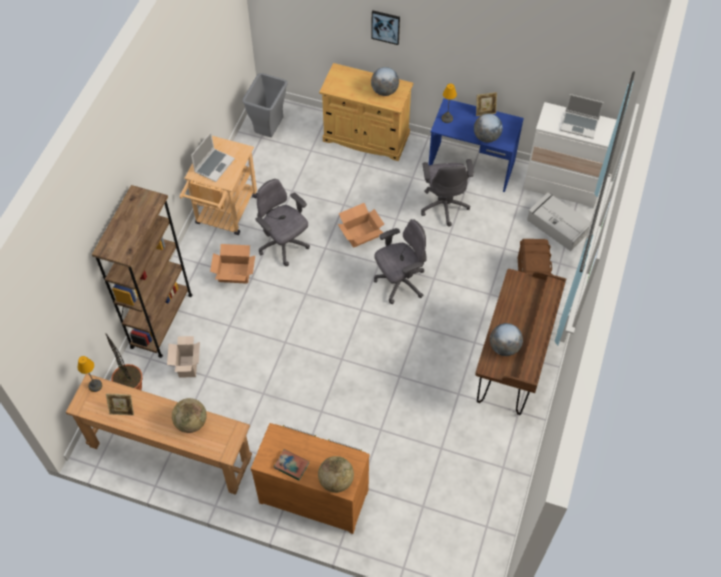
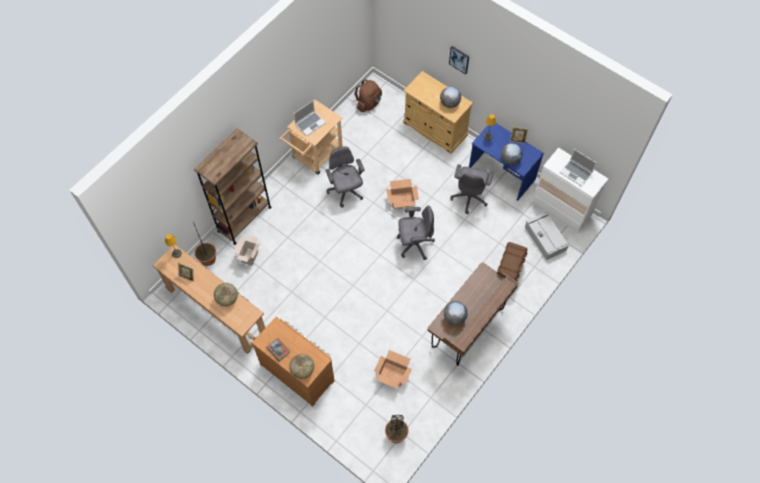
camera: 20 degrees right, 5 degrees up
cardboard box [210,244,255,284] -> cardboard box moved to [374,350,412,389]
grey trash can [243,73,287,137] -> brown backpack [354,79,382,112]
none -> potted plant [385,415,409,443]

